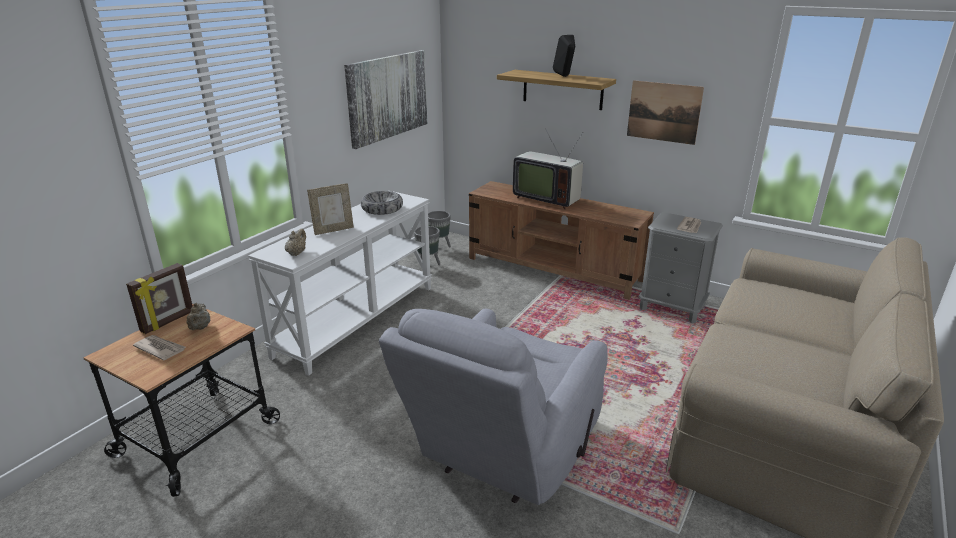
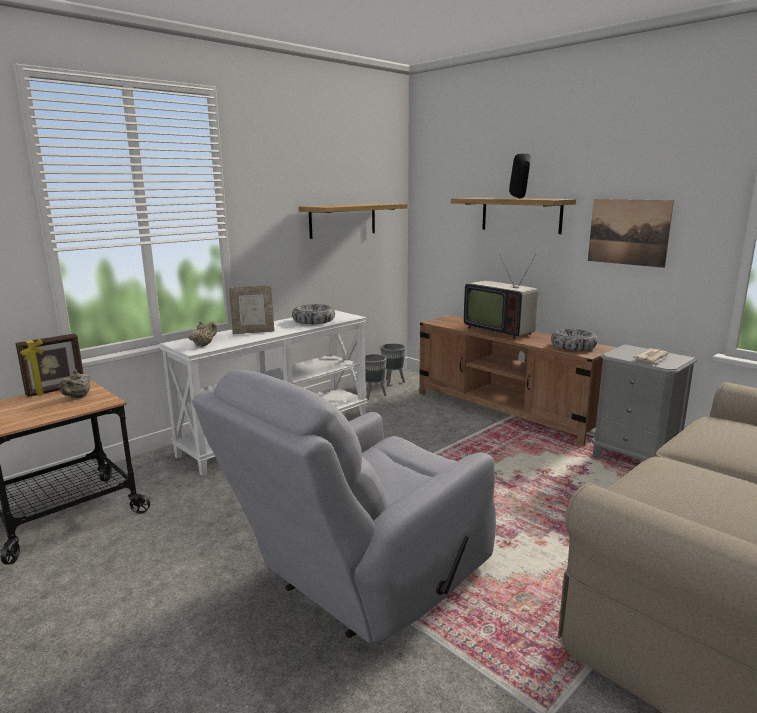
camera: 15 degrees right, 10 degrees down
newspaper [133,335,186,360] -> none
picture [344,50,427,149] -> shelf [299,203,408,239]
none -> bowl [551,329,598,351]

